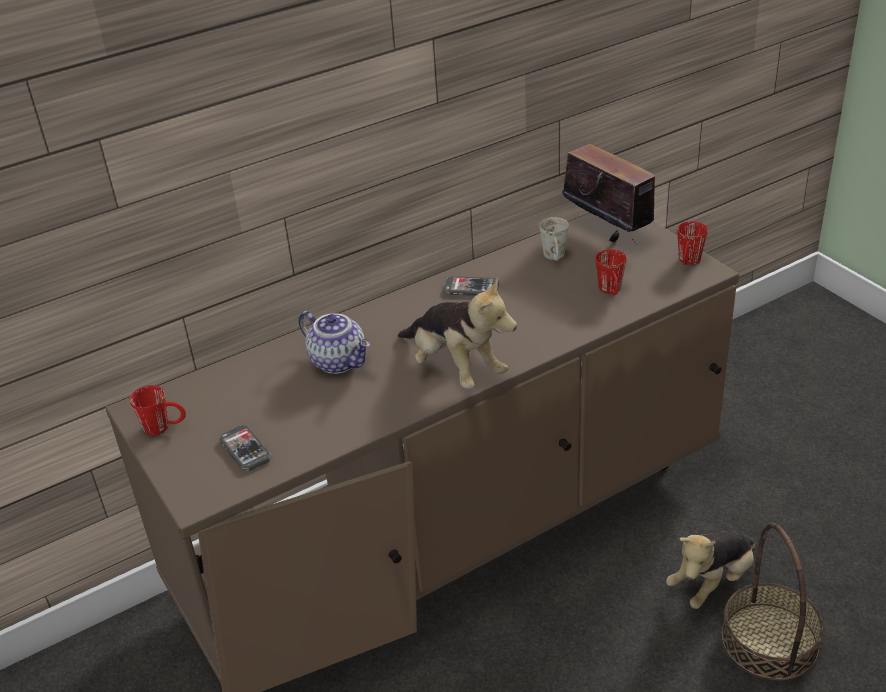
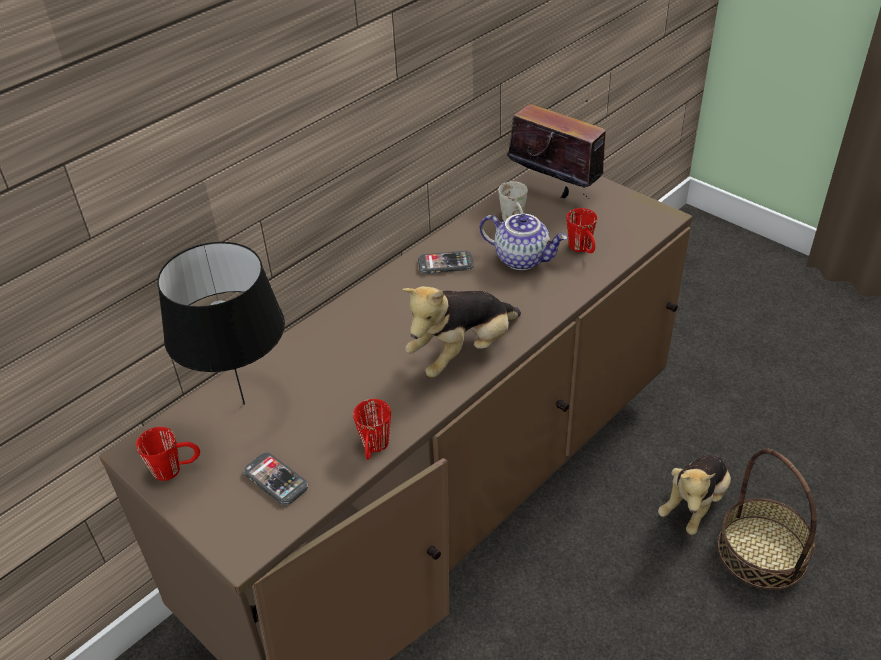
camera: 15 degrees left, 5 degrees up
teapot [299,311,370,374] -> teapot moved to [480,214,567,270]
plush toy [398,278,517,389] -> plush toy turned 105 degrees clockwise [402,286,521,378]
red mug [677,221,708,265] -> red mug moved to [353,399,391,460]
none -> black table lamp [157,242,285,405]

